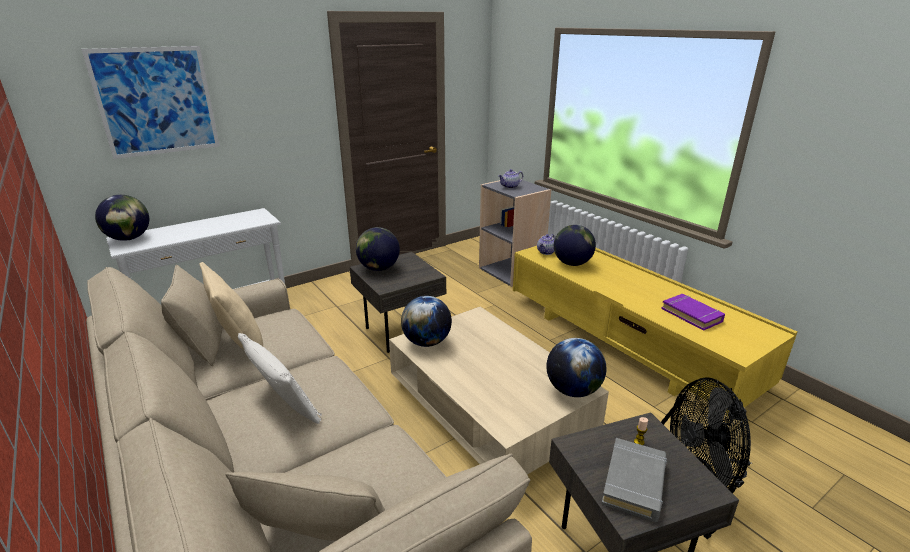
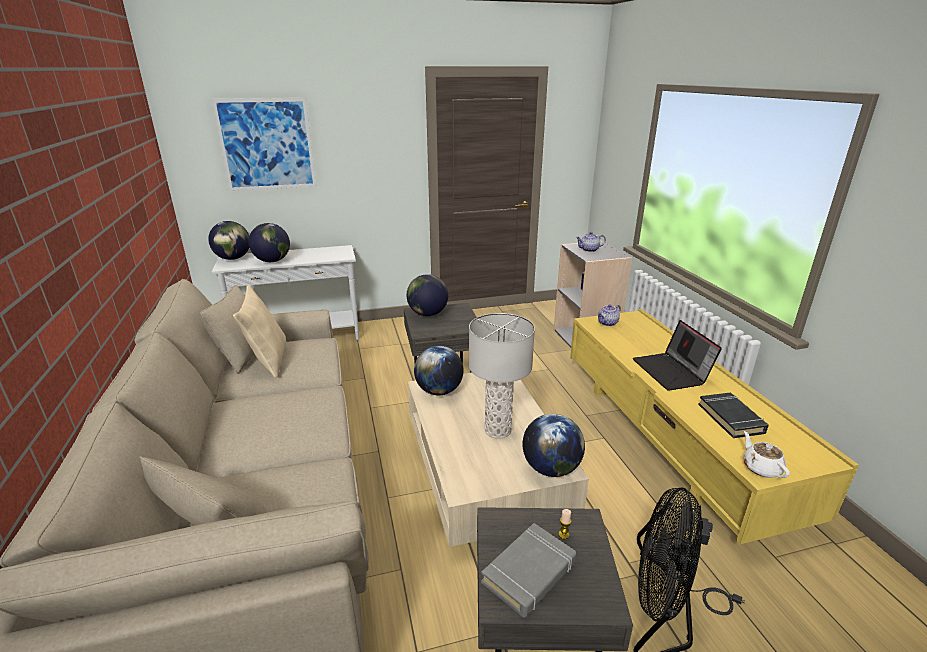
camera: 20 degrees right, 0 degrees up
white pillow [238,333,321,424] -> none
globe [554,225,596,266] -> globe moved to [249,223,290,262]
purple book [661,294,725,331] -> black book [698,393,769,438]
none -> white table lamp [469,313,535,439]
none -> laptop [633,320,722,391]
none -> white teapot [743,431,790,478]

